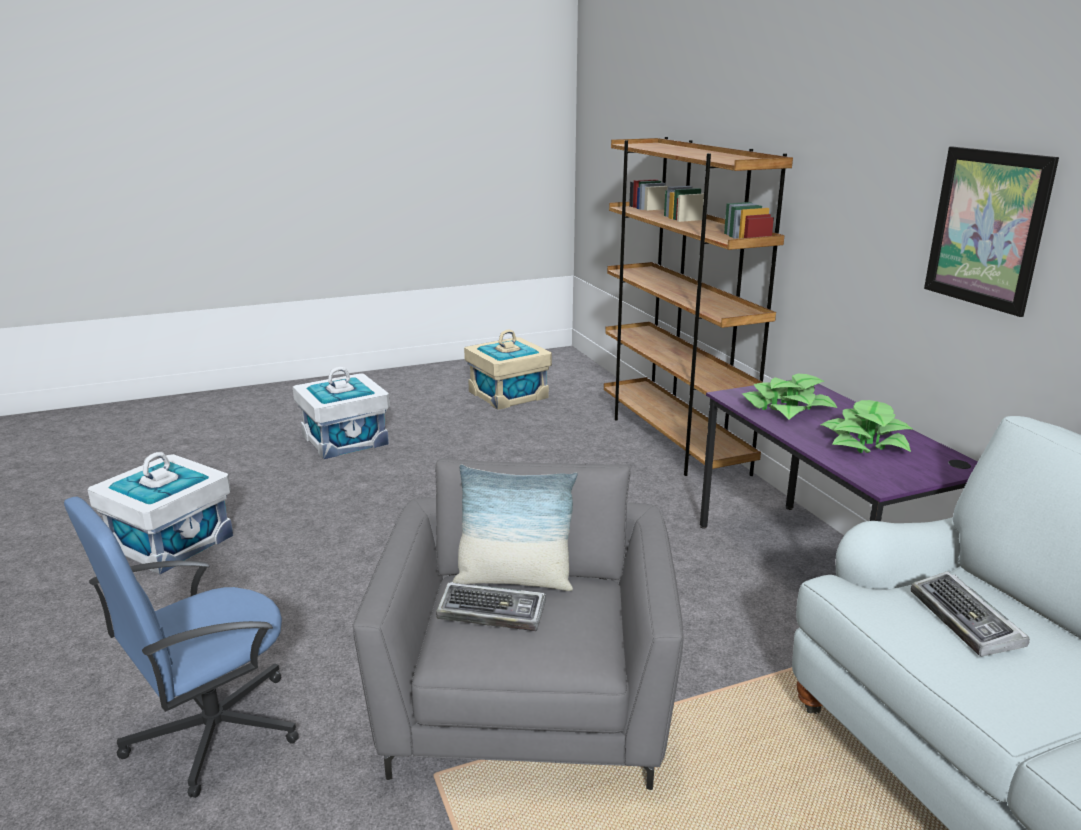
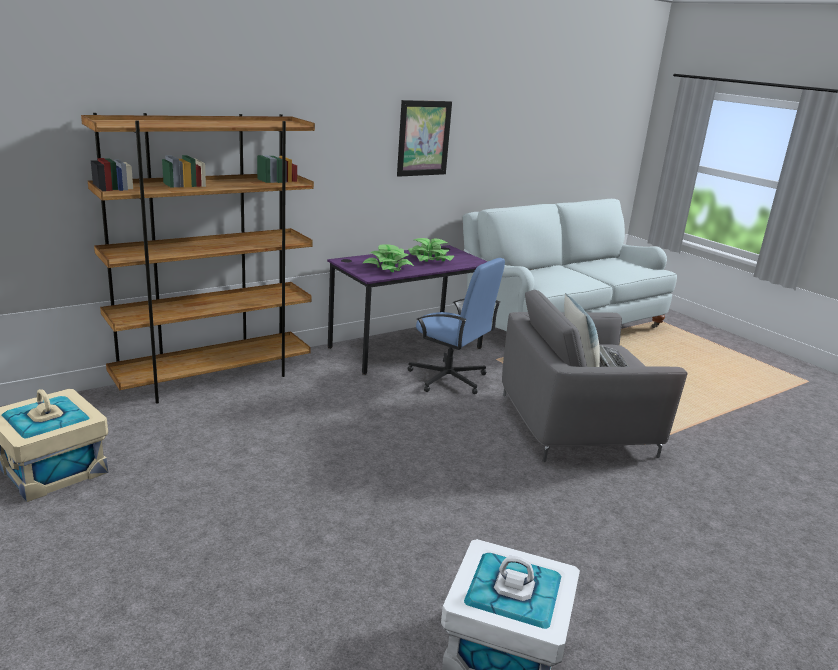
camera: 105 degrees left, 0 degrees up
blue office chair [64,496,299,798] -> blue office chair moved to [408,258,505,394]
white storage box [293,367,390,459] -> none
keyboard [911,571,1030,657] -> none

